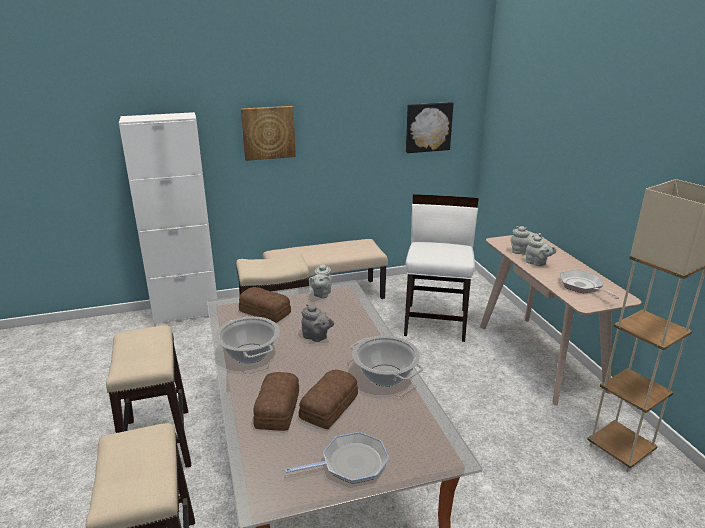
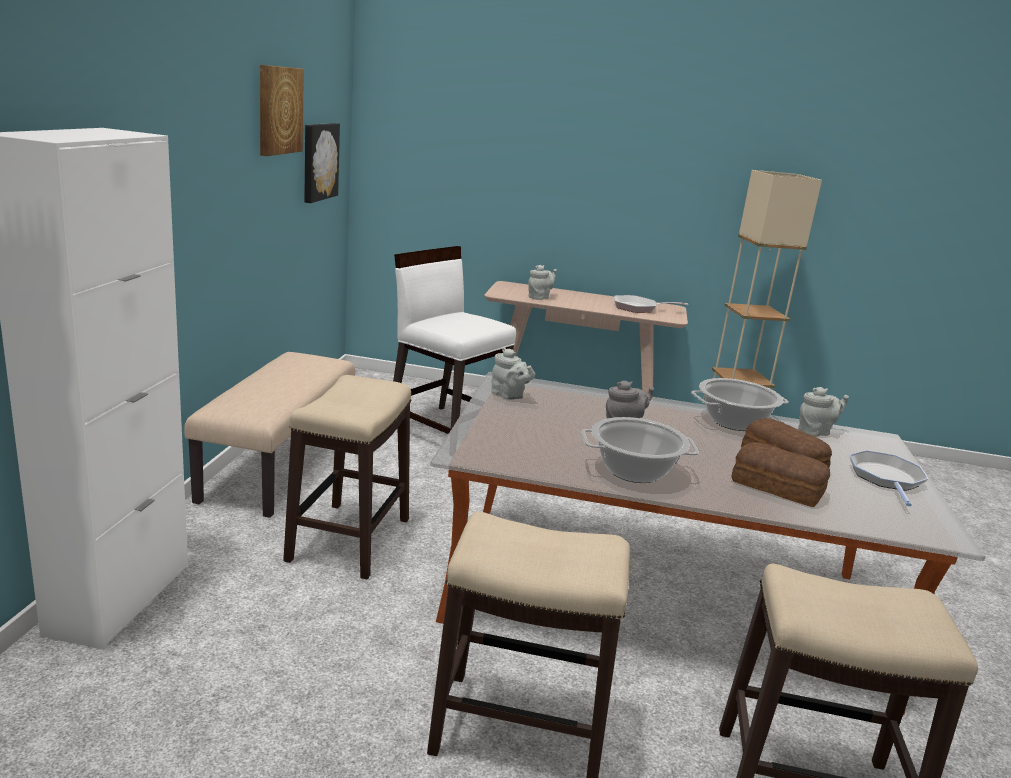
camera: 65 degrees left, 5 degrees down
bread [239,287,291,323] -> none
picture [241,106,296,161] -> picture moved to [260,65,304,156]
grey teapot [526,235,557,266] -> grey teapot moved to [798,387,849,437]

